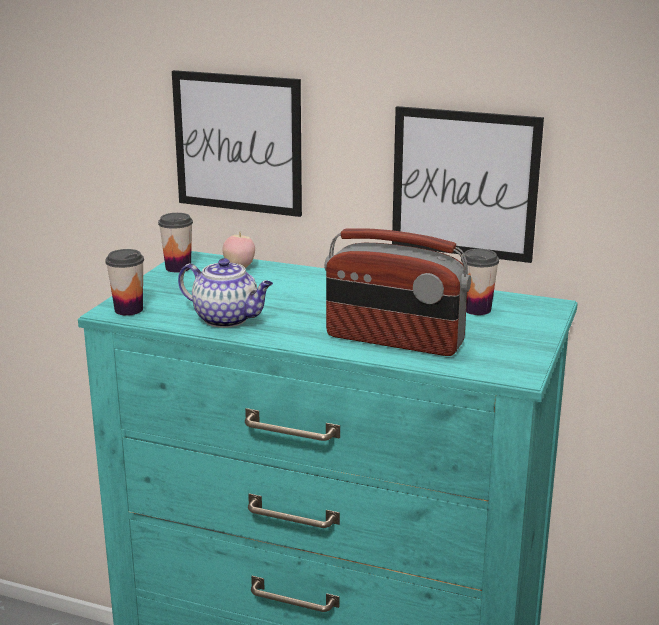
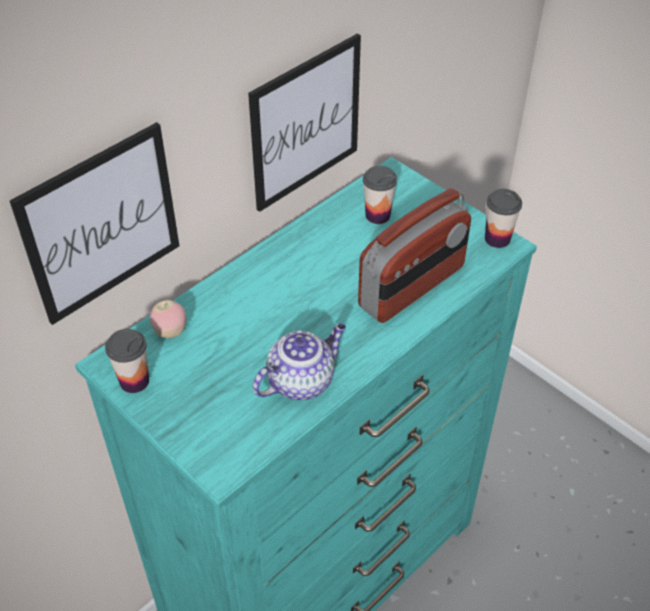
camera: 65 degrees left, 25 degrees up
cup [105,249,144,316] -> cup moved to [485,189,522,248]

